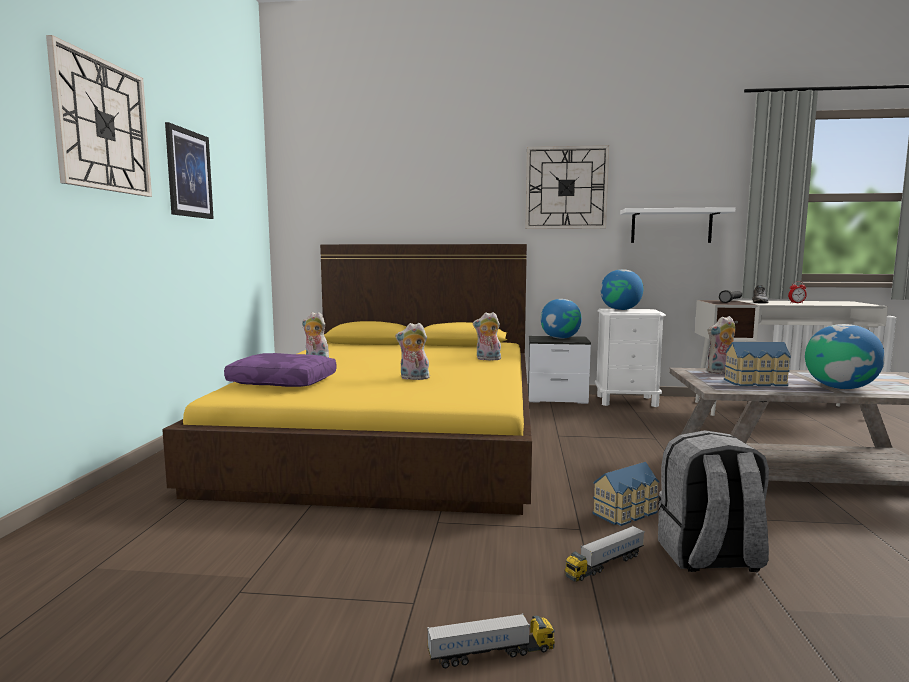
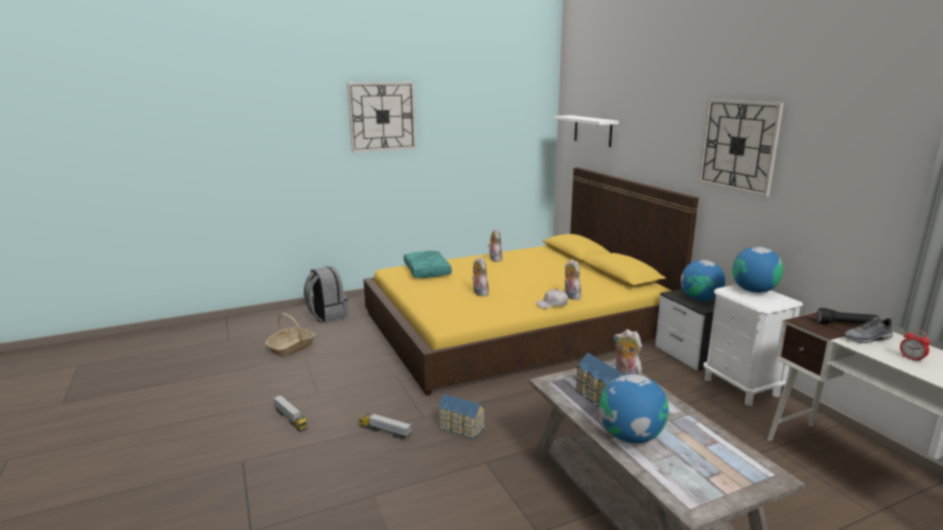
camera: 60 degrees right, 10 degrees up
picture [165,122,214,219] -> none
purple pillow [224,353,337,387] -> turquoise pillow [404,251,452,278]
white shelf [620,207,736,243] -> white shelf moved to [554,115,619,147]
grey backpack [658,430,769,572] -> grey backpack moved to [304,266,348,323]
none -> basket [265,313,315,357]
none -> white cap [535,289,568,309]

